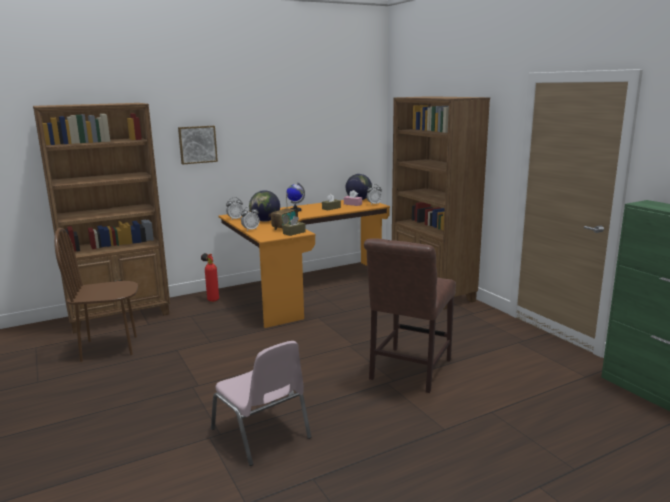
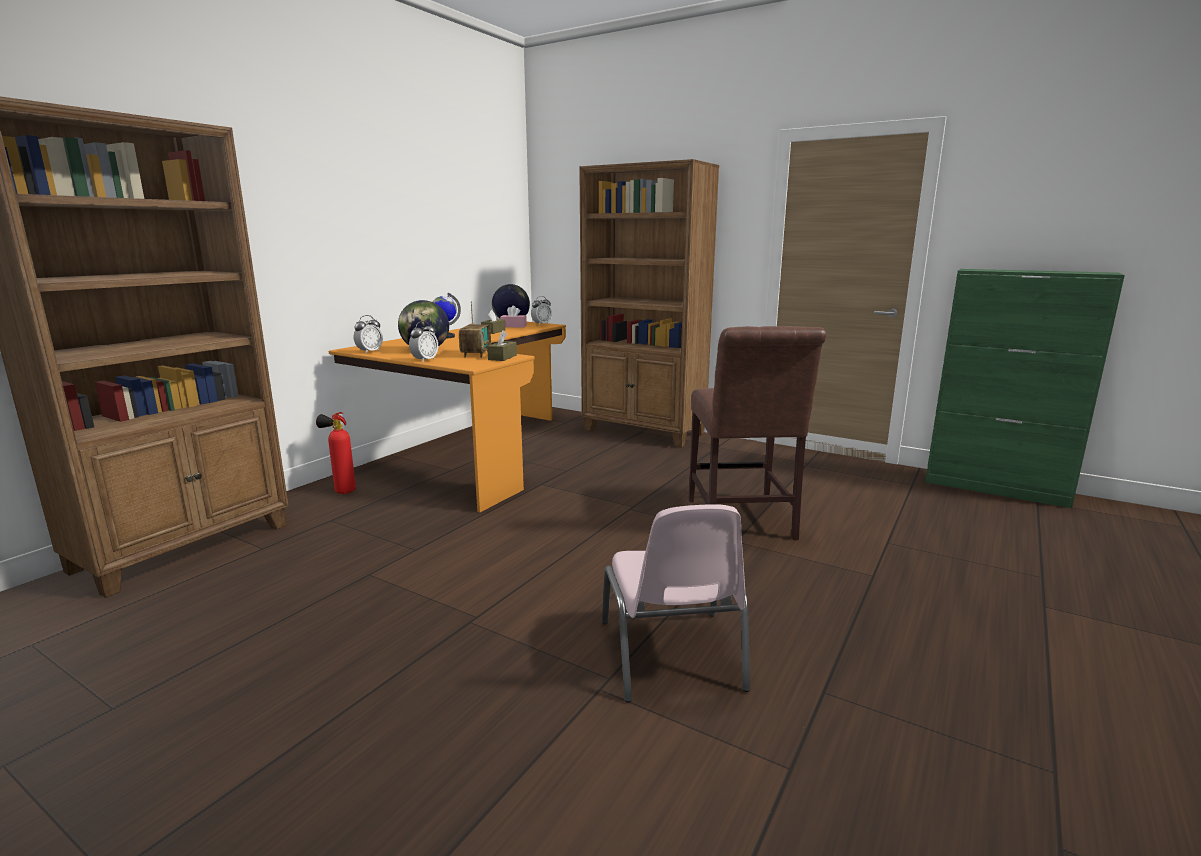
camera: 30 degrees left, 0 degrees up
brown chair [54,228,138,362] -> none
picture [178,126,218,165] -> none
pink chair [211,341,311,466] -> pink chair turned 60 degrees clockwise [602,505,750,702]

